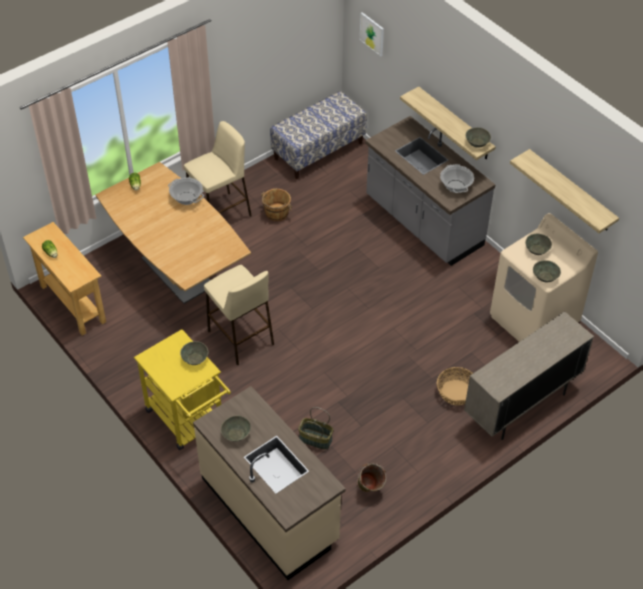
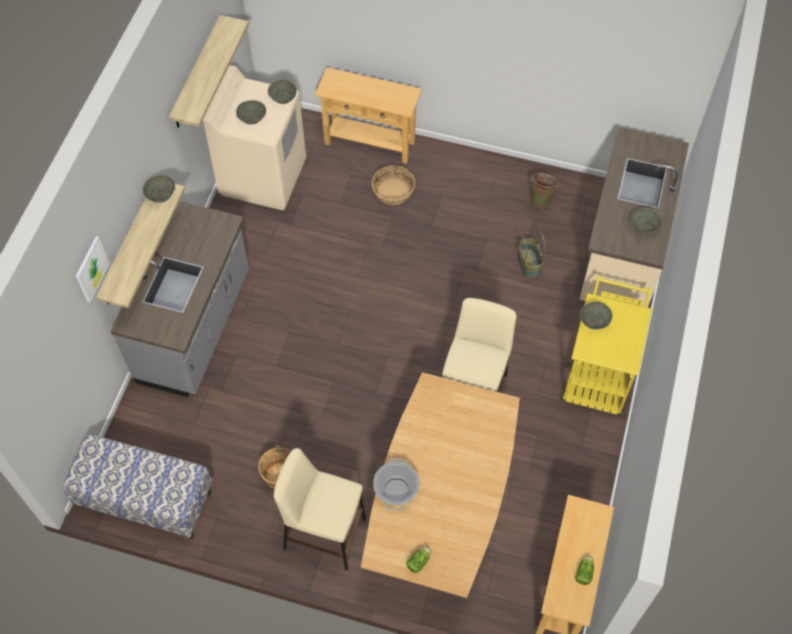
camera: 125 degrees left, 10 degrees up
picture [360,12,384,56] -> picture moved to [76,236,109,302]
cooking pot [440,164,474,193] -> none
beige cabinet [464,311,594,440] -> beige console table [315,67,422,164]

